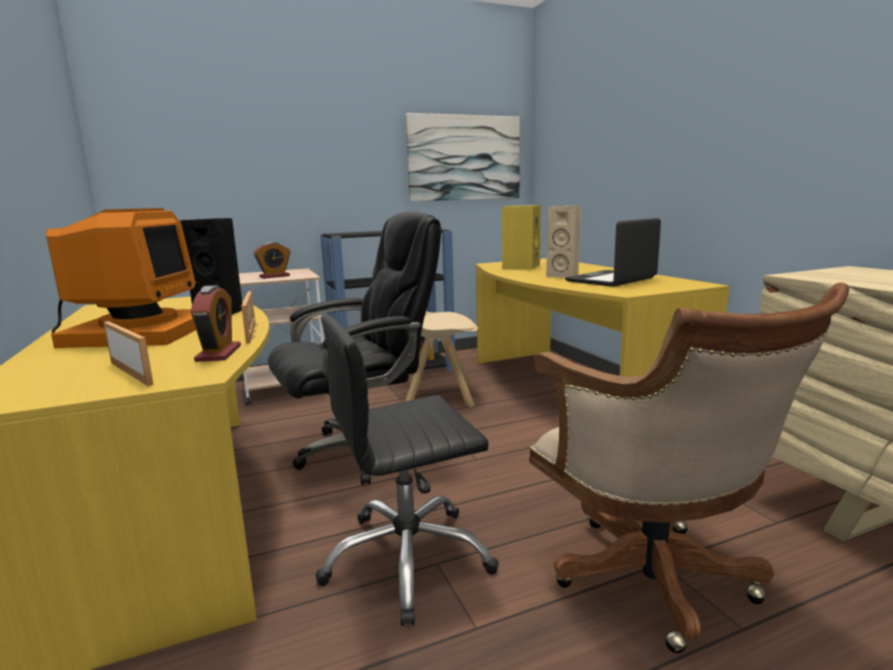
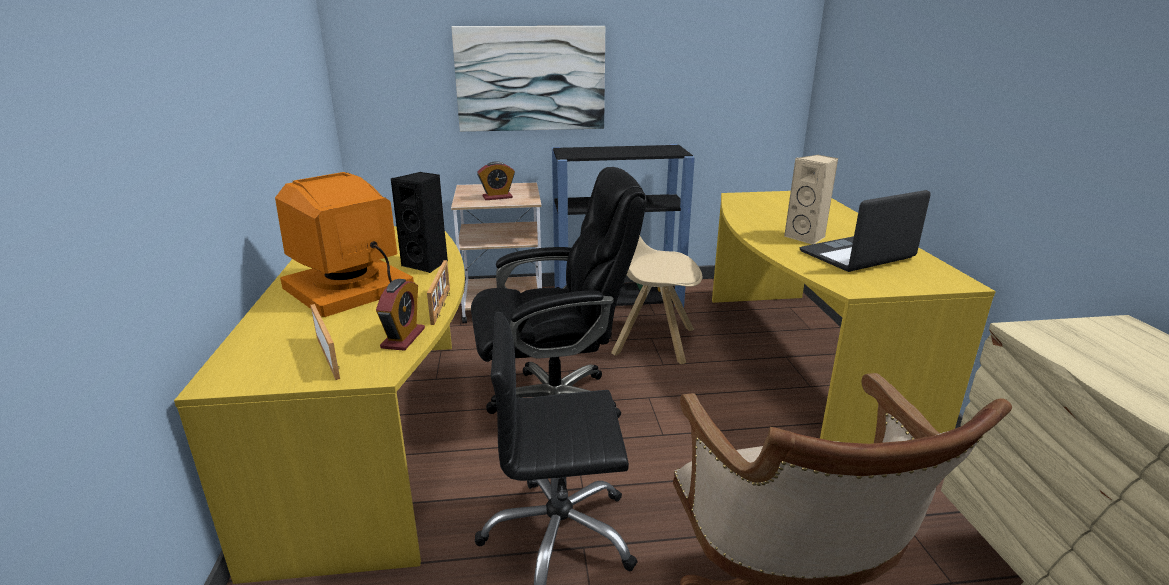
camera: 15 degrees right, 10 degrees up
monitor [46,208,196,348] -> monitor turned 150 degrees counterclockwise [275,172,414,317]
picture [405,113,520,201] -> picture moved to [451,26,605,132]
yellow speaker [502,205,541,270] -> none

